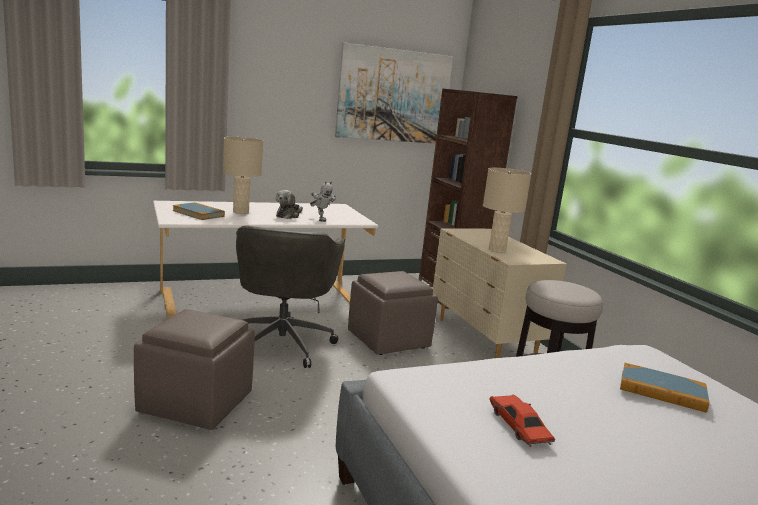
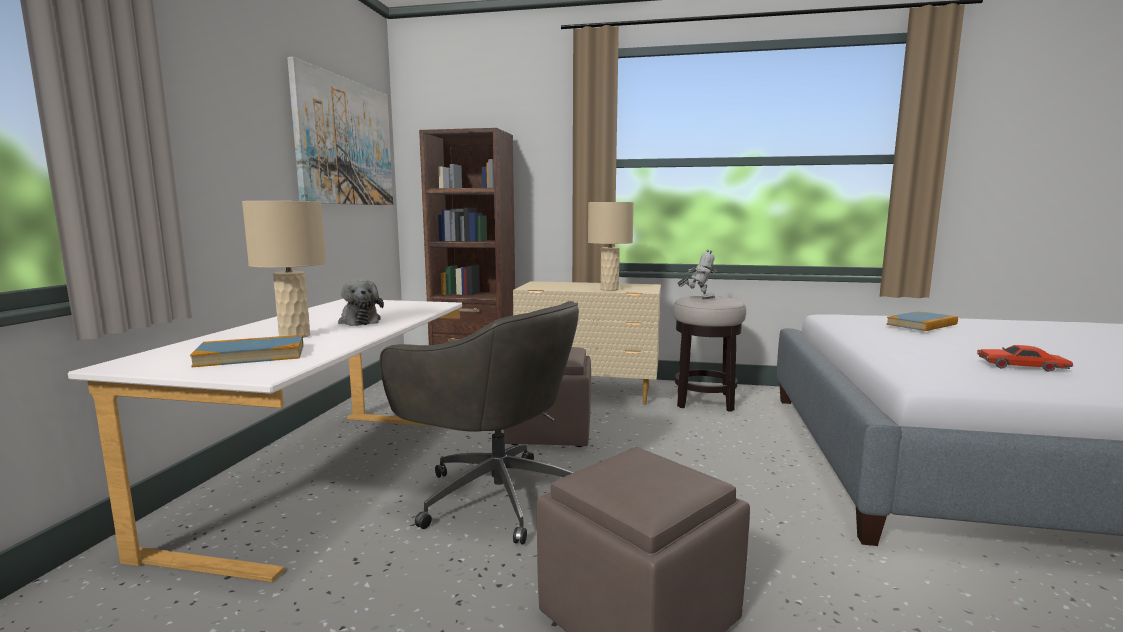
camera: 55 degrees left, 5 degrees down
toy robot [310,181,336,222] -> toy robot moved to [677,250,717,299]

